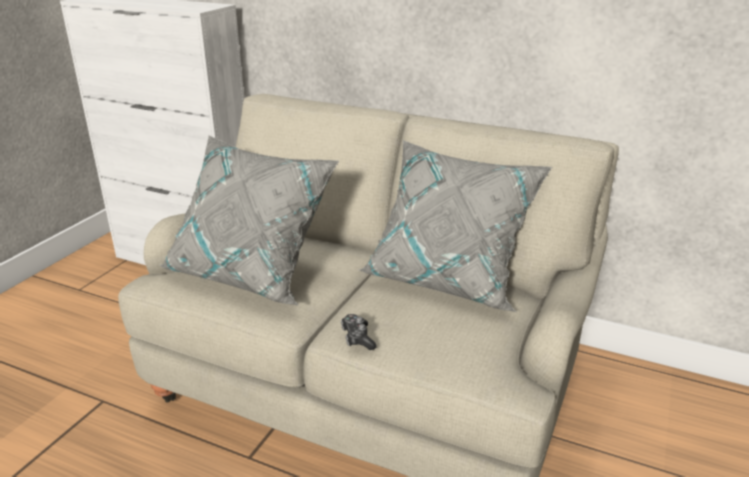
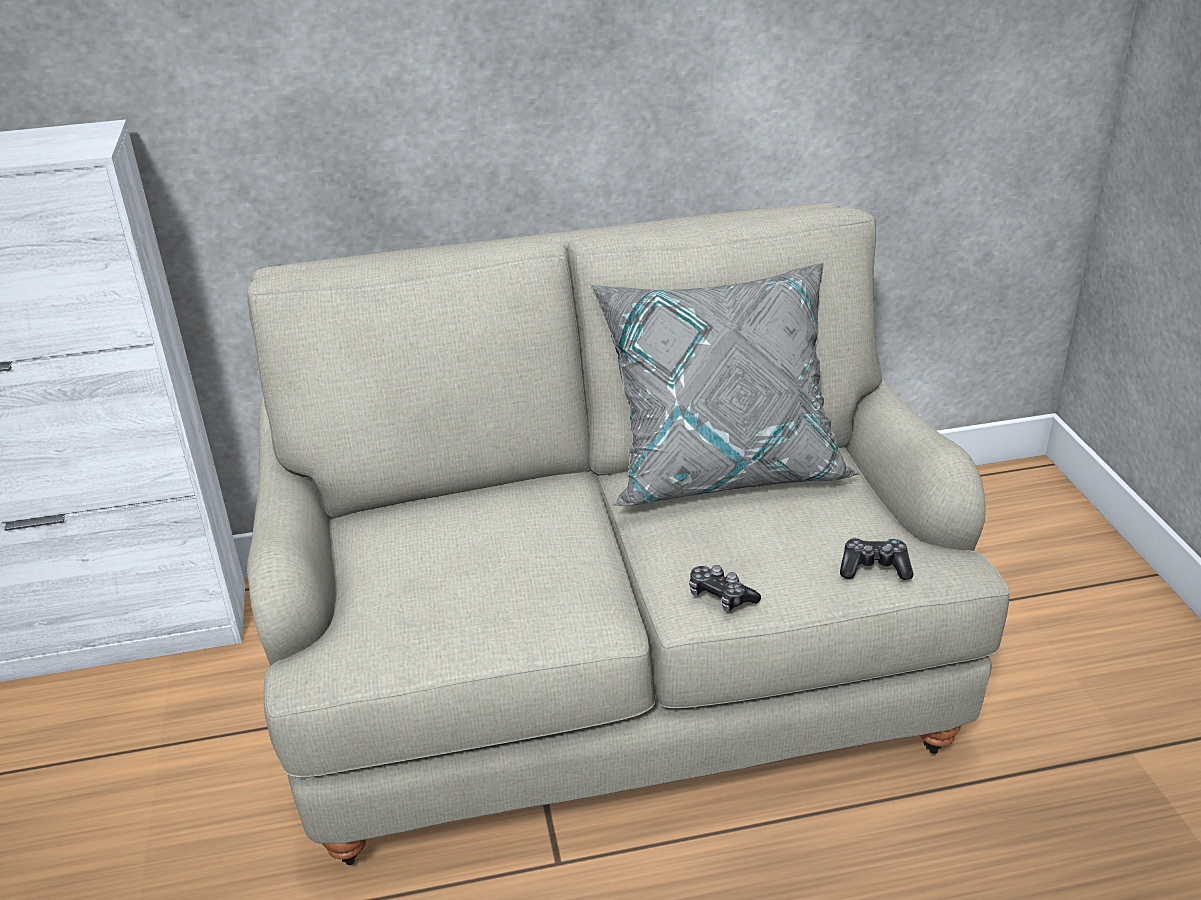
camera: 35 degrees left, 5 degrees up
grey pillow [159,135,339,306] -> none
none -> game controller [840,538,913,580]

